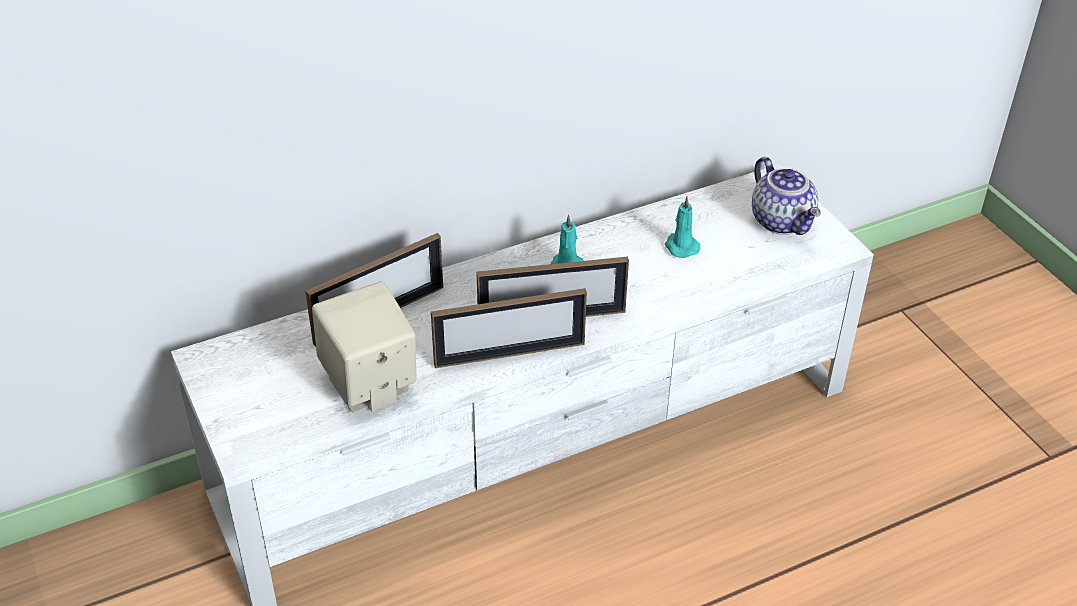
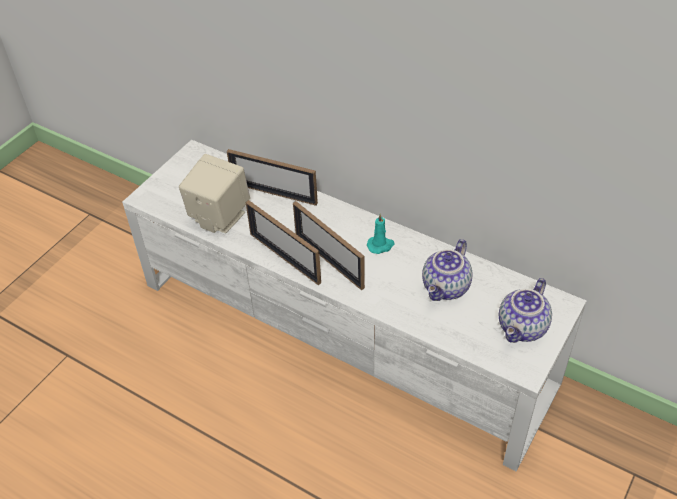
camera: 60 degrees right, 5 degrees up
turquoise candle [665,196,700,258] -> teapot [422,239,473,301]

